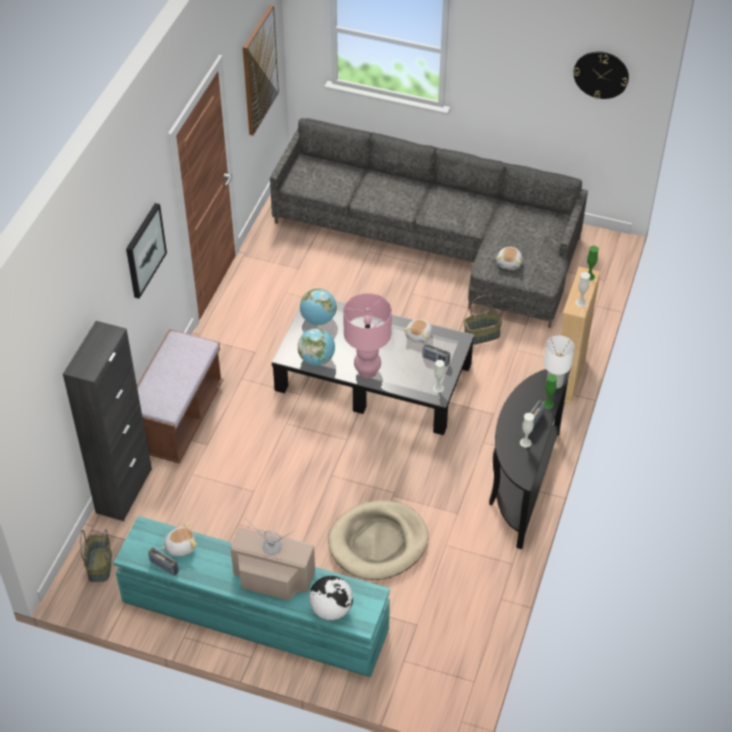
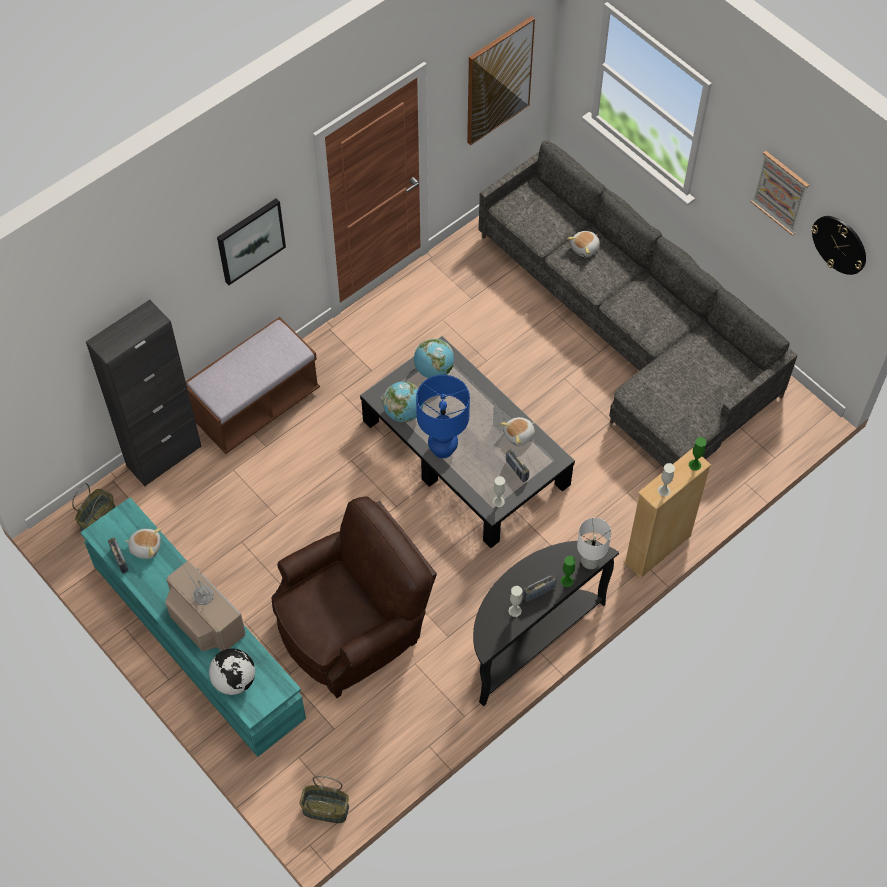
camera: 30 degrees right, 10 degrees up
beige dog bed [328,500,428,580] -> brown armchair [271,496,437,698]
pink table lamp [343,293,392,379] -> blue table lamp [416,375,470,458]
basket [464,295,502,345] -> basket moved to [300,776,349,823]
plush toy [496,247,522,270] -> plush toy moved to [568,231,600,257]
none -> picture [751,151,809,236]

